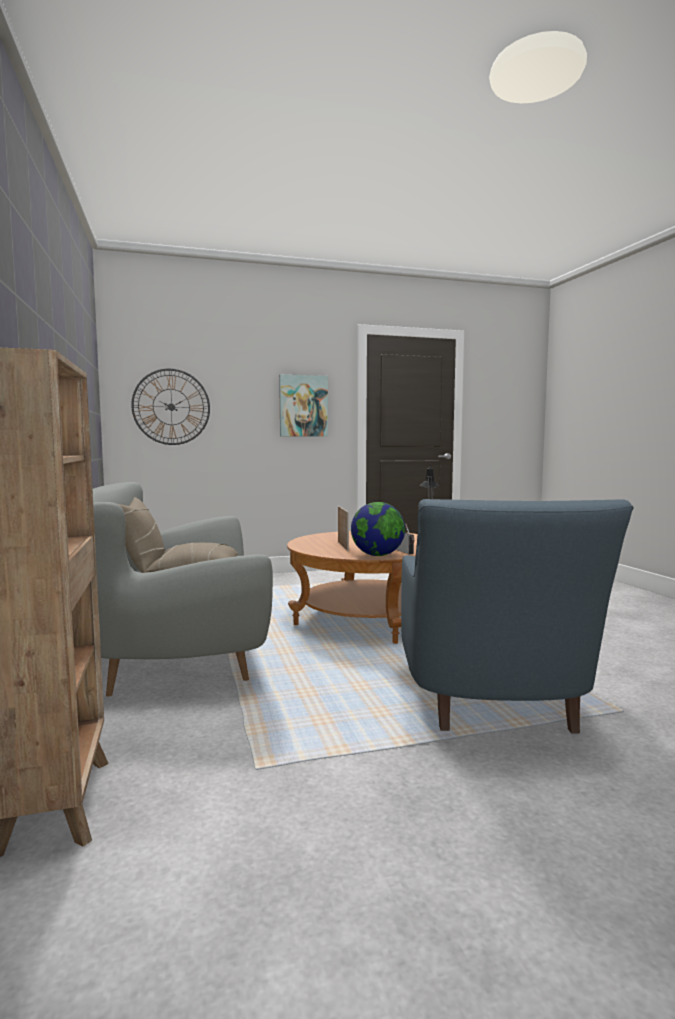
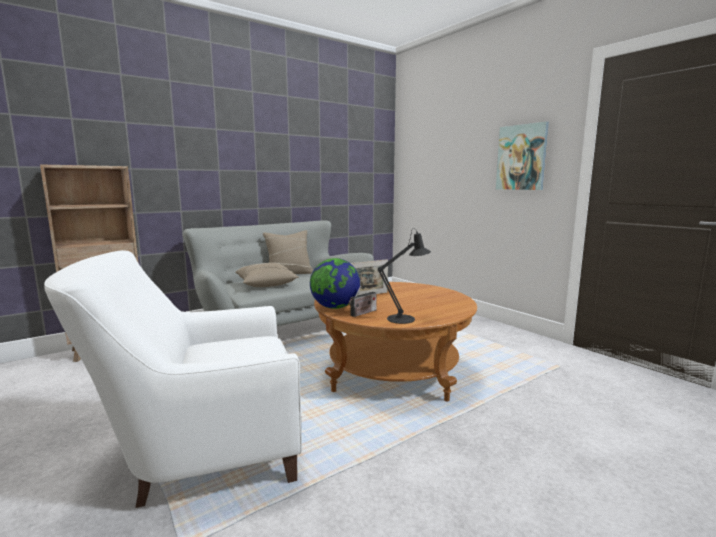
camera: 70 degrees right, 5 degrees up
wall clock [131,369,210,445] -> none
blue armchair [401,499,634,734] -> white armchair [44,250,302,508]

